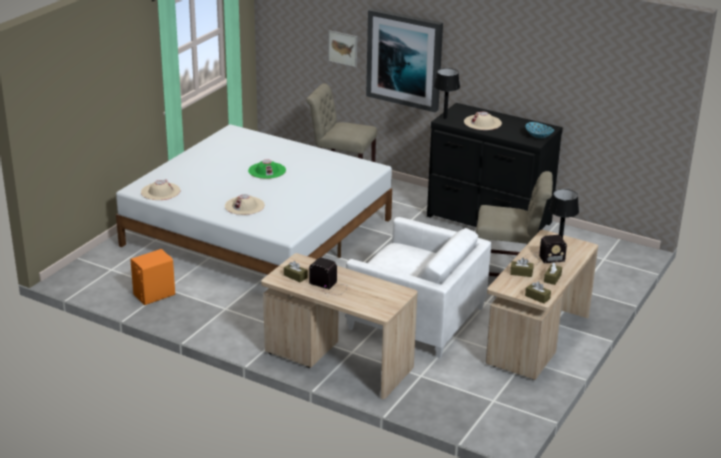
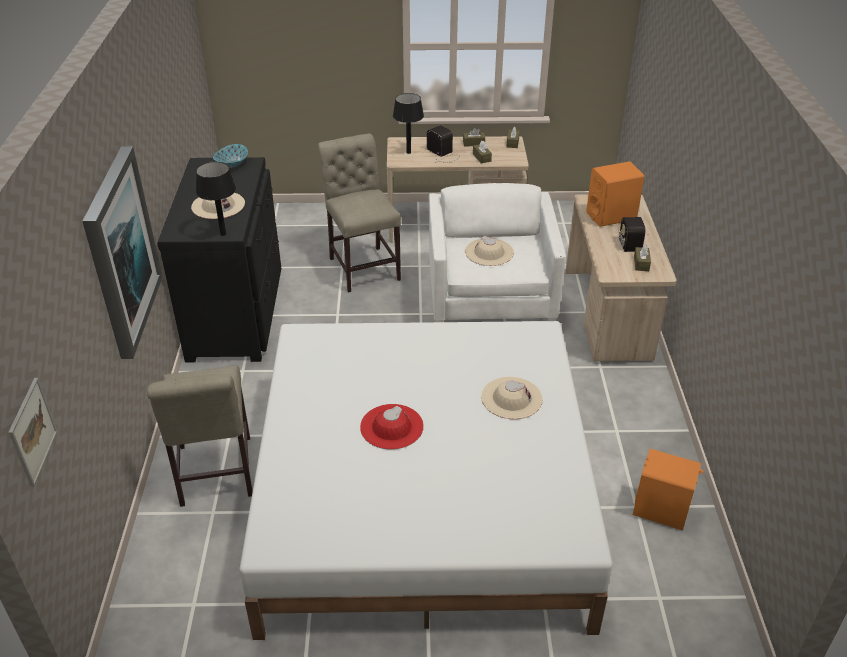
camera: 120 degrees left, 10 degrees up
beige hat [141,179,180,200] -> beige hat moved to [465,236,514,266]
green hat [248,160,286,179] -> red hat [360,404,424,450]
picture [328,30,357,67] -> picture moved to [8,378,57,487]
none -> orange speaker [586,161,644,227]

